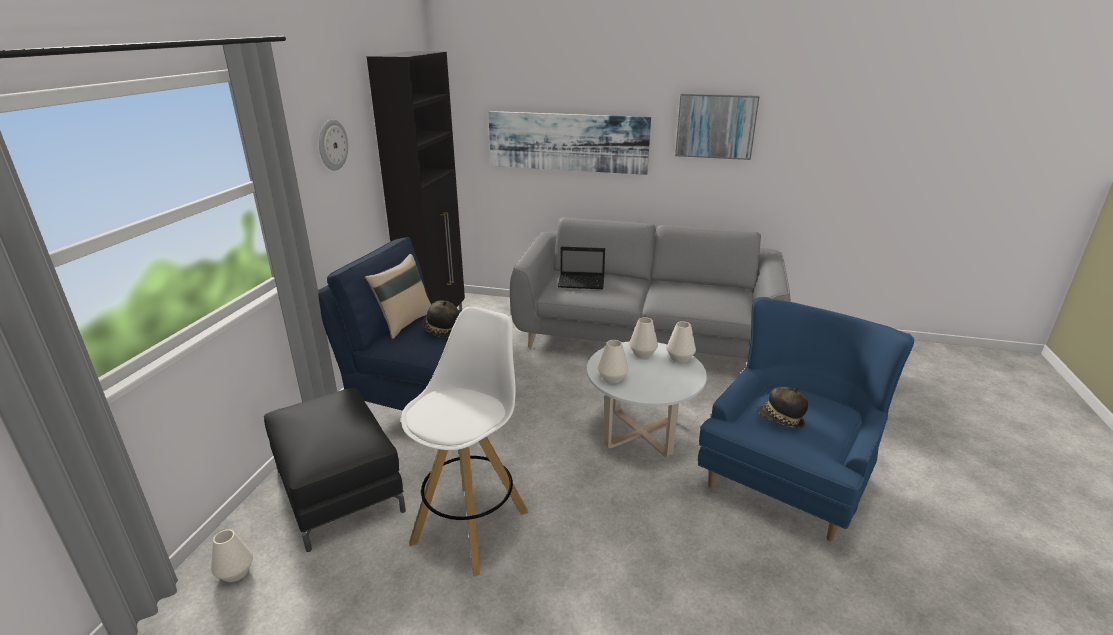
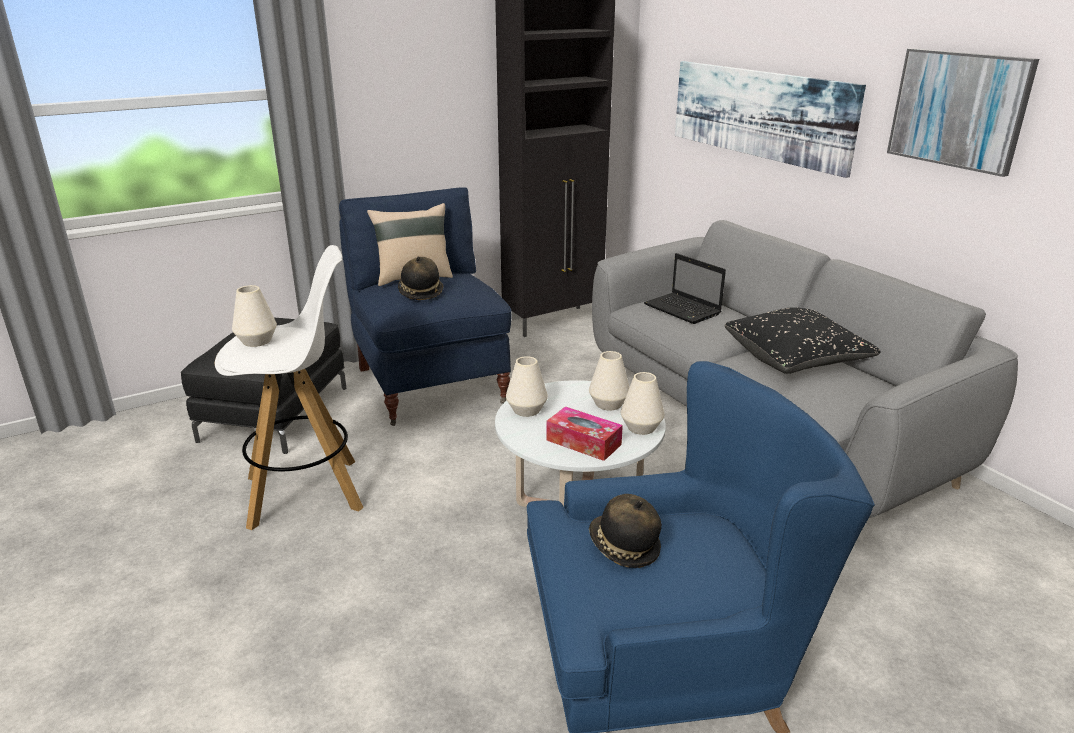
camera: 45 degrees right, 0 degrees up
white vase [211,529,253,582] -> white vase moved to [232,285,277,347]
wall clock [319,119,348,171] -> none
none -> tissue box [546,406,623,461]
none -> black pillow [725,307,881,374]

